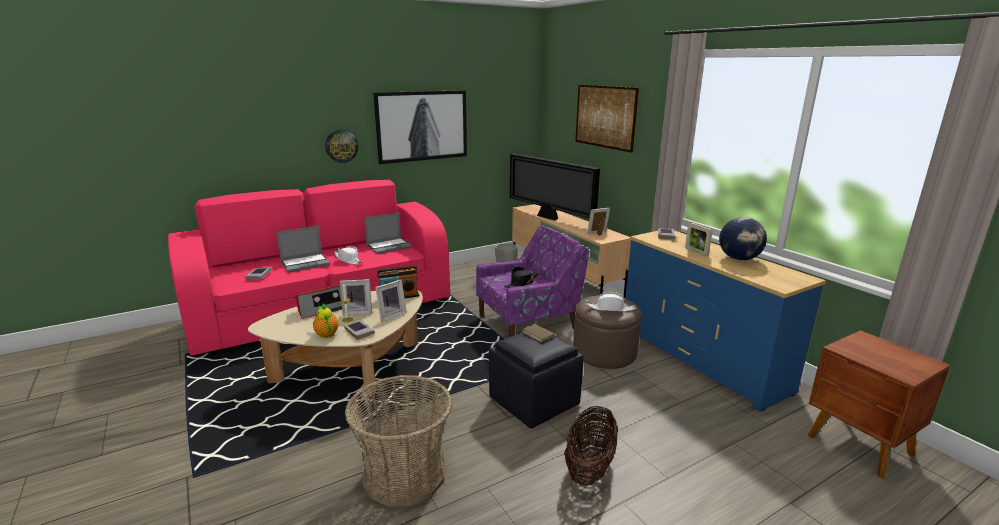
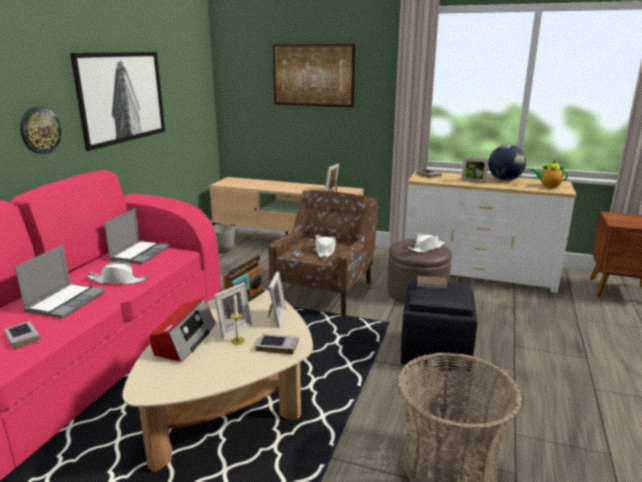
camera: 40 degrees left, 0 degrees up
teapot [313,303,338,338] -> teapot moved to [531,159,568,188]
purple armchair [476,226,589,337] -> brown armchair [269,190,378,316]
black hat [504,267,538,288] -> white hat [315,235,336,258]
television [510,154,600,221] -> none
basket [564,406,618,486] -> none
blue dresser [625,230,826,412] -> white dresser [405,170,576,293]

